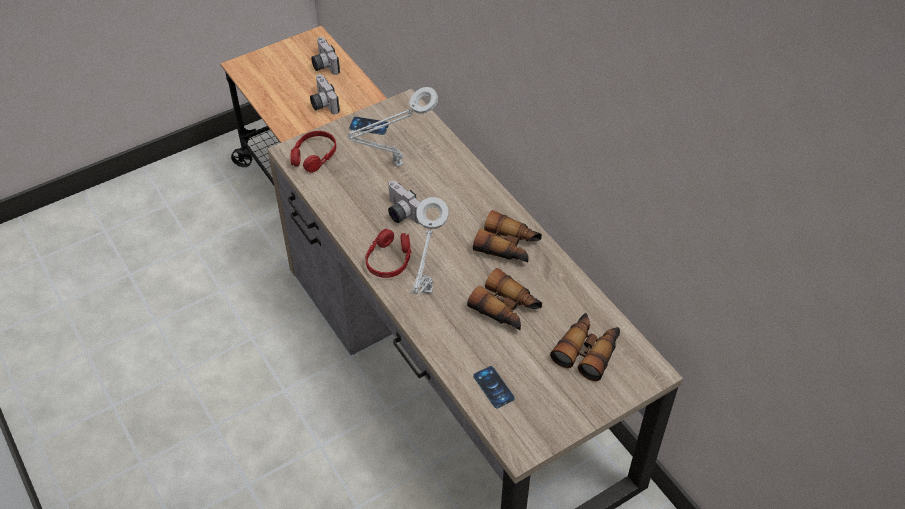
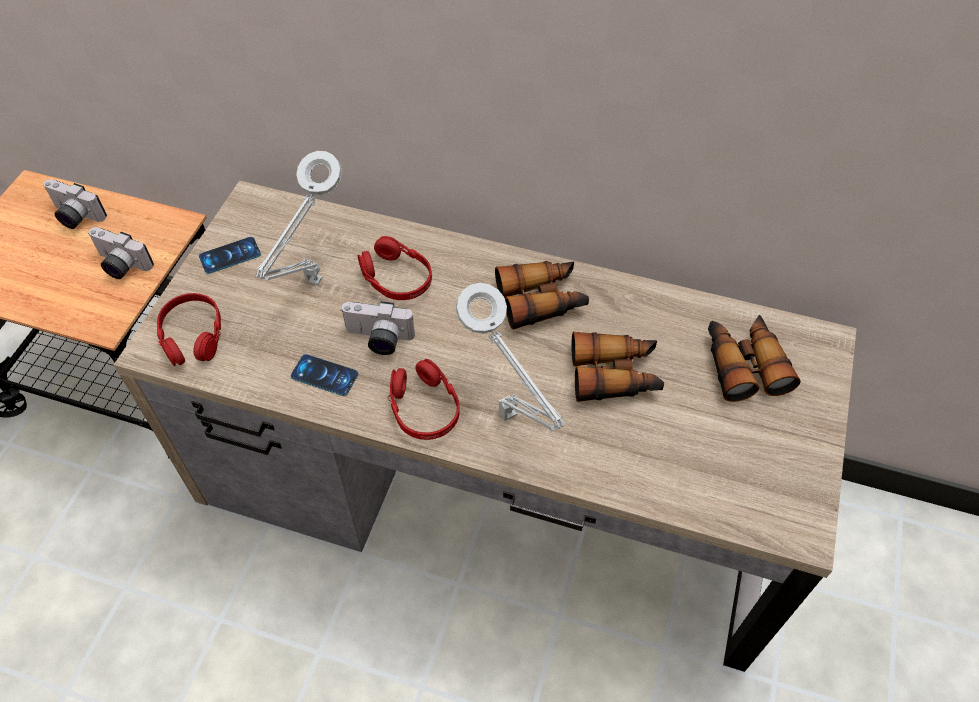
camera: 40 degrees left, 5 degrees up
phone [473,366,515,409] -> phone moved to [291,354,358,396]
none -> red headphones [358,236,432,300]

